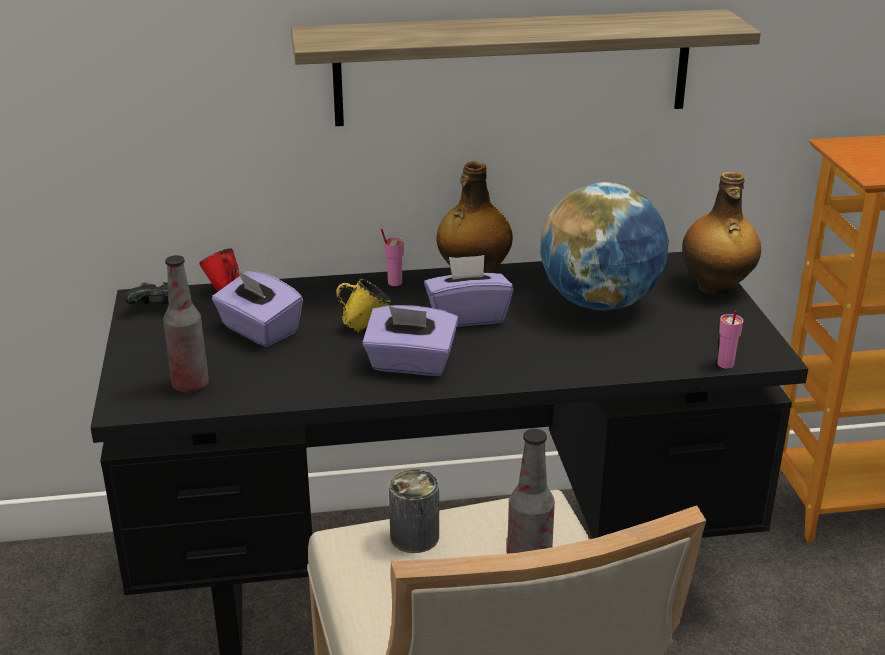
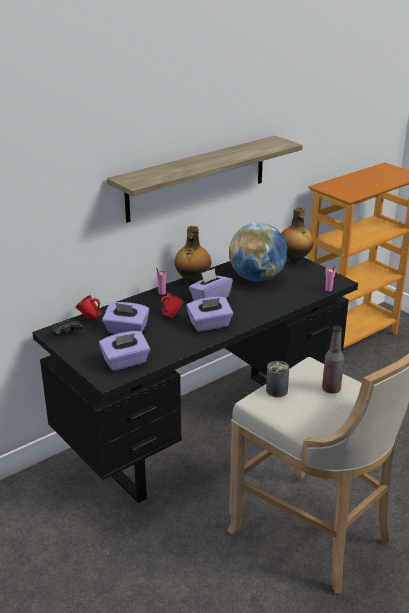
camera: 30 degrees left, 0 degrees up
bottle [163,255,209,393] -> purple tissue box [99,331,150,371]
yellow mug [336,279,391,333] -> red mug [161,293,184,319]

